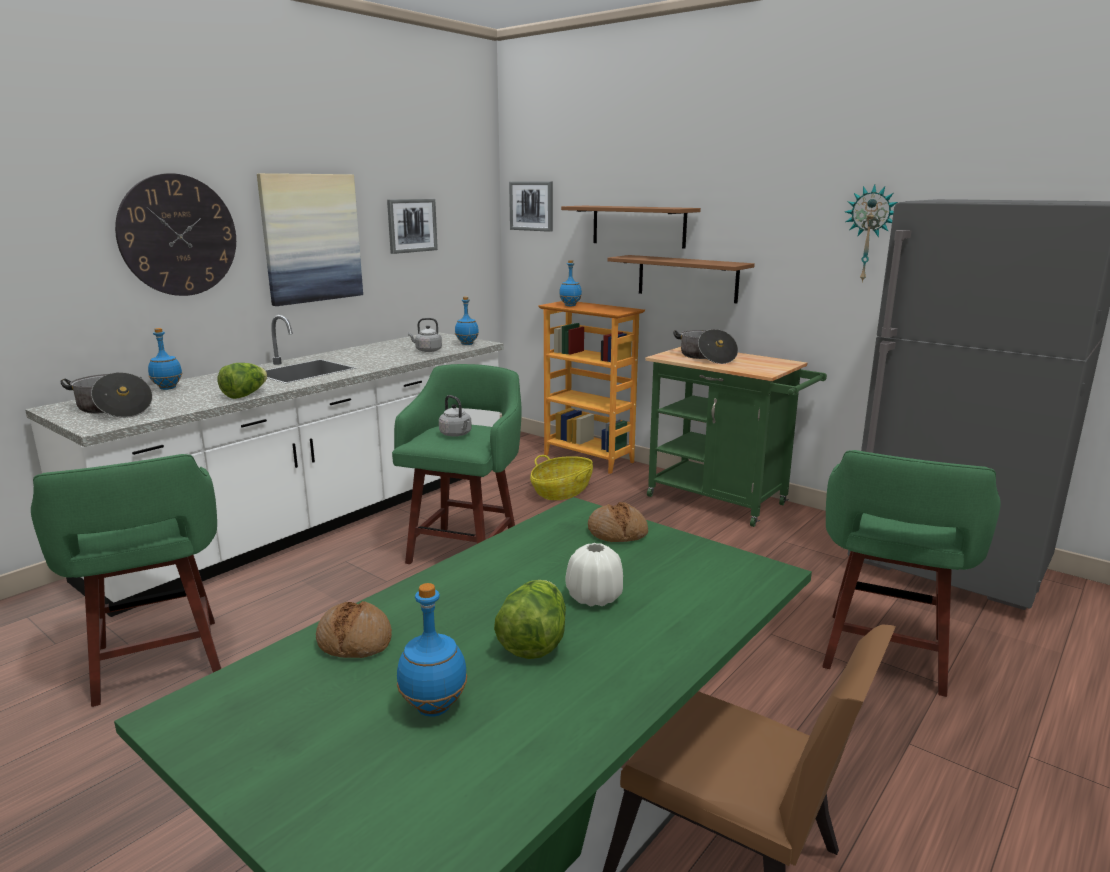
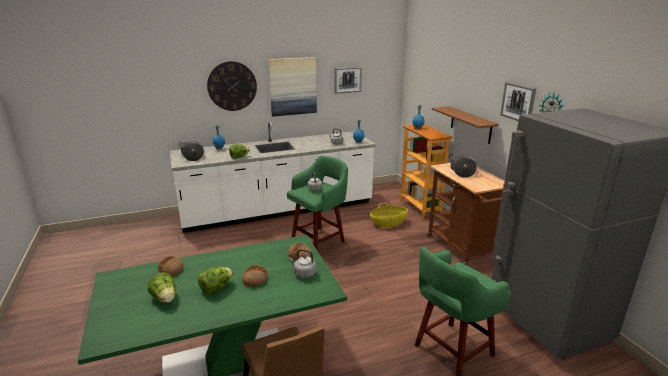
camera: 30 degrees right, 5 degrees up
green stool [31,454,221,707] -> none
blue bottle [397,583,467,717] -> lettuce [147,272,176,303]
picture [509,181,553,232] -> picture moved to [500,82,536,121]
brown shelf [561,206,701,248] -> none
white vase [566,543,623,607] -> bread [242,265,268,286]
green cart [645,347,827,527] -> brown cart [427,163,506,265]
none -> grey kettle [289,249,316,278]

